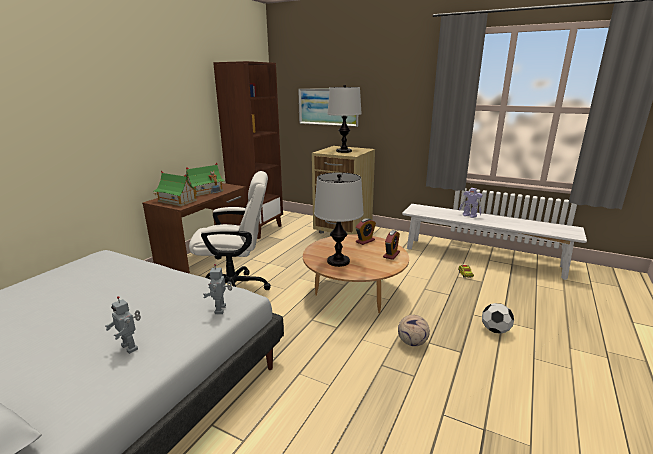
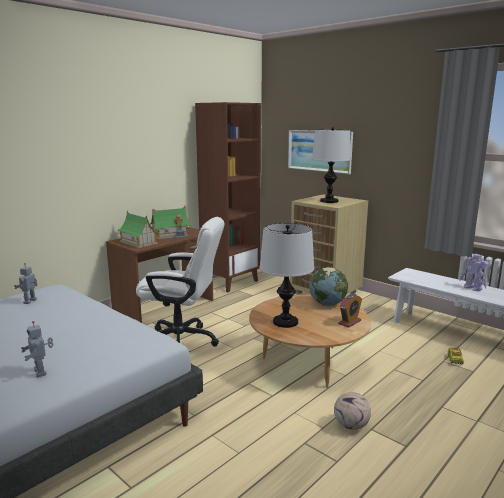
camera: 15 degrees right, 5 degrees down
toy robot [203,264,232,314] -> toy robot moved to [14,263,37,304]
alarm clock [356,218,376,245] -> globe [309,267,348,306]
football [482,303,514,334] -> none

